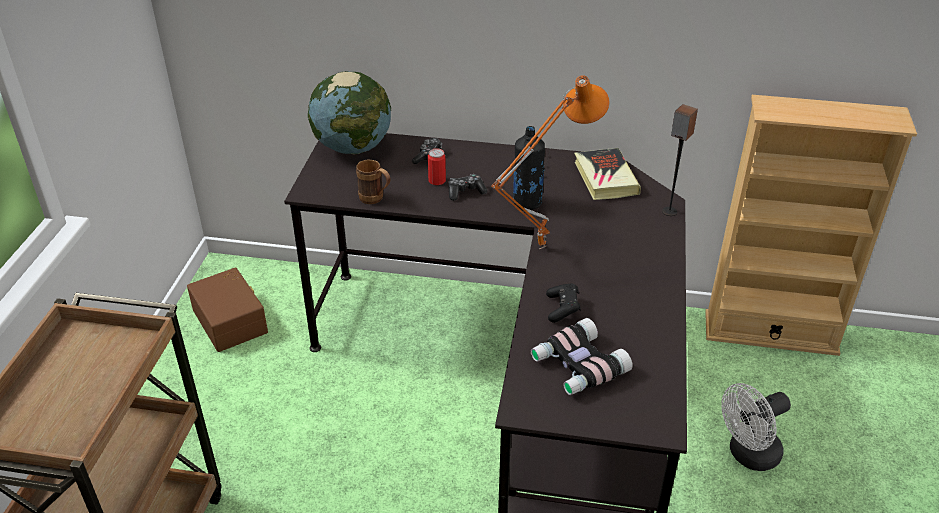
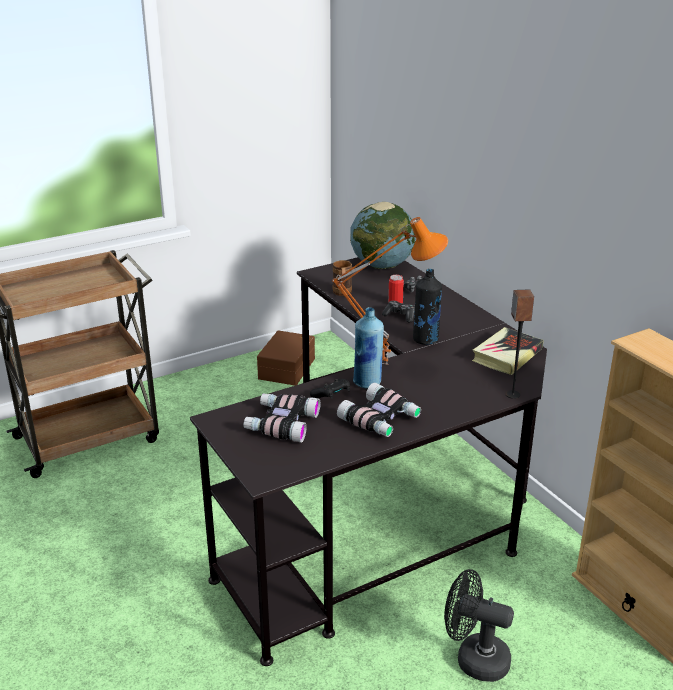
camera: 50 degrees right, 10 degrees down
white fan [722,383,791,471] -> black fan [444,569,514,682]
none -> binoculars [337,383,421,437]
none -> blue bottle [353,307,384,389]

